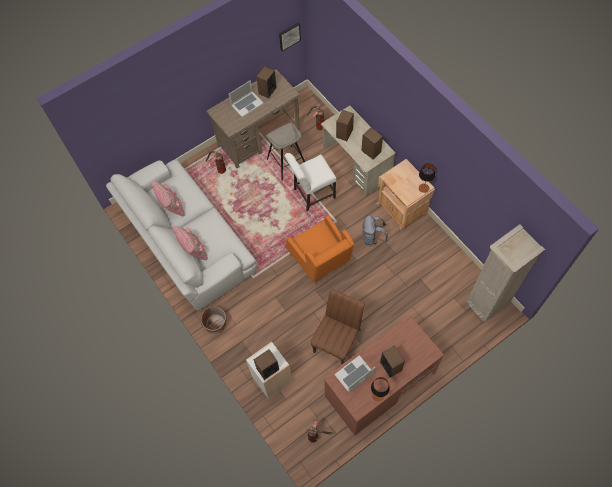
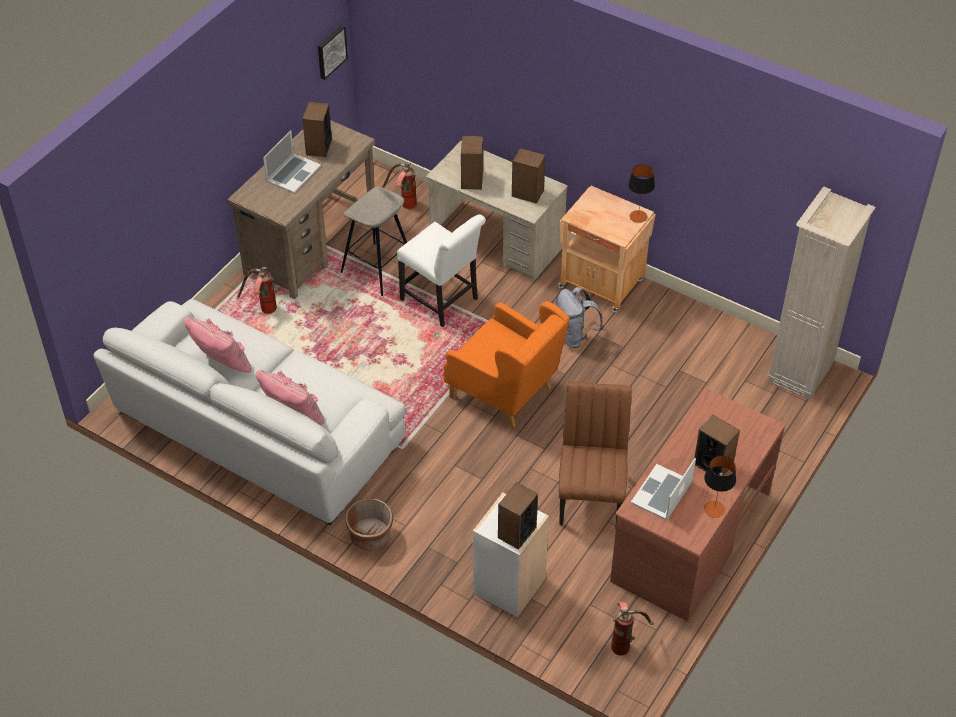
camera: 25 degrees left, 15 degrees down
white chair [285,153,336,211] -> white chair turned 90 degrees counterclockwise [397,214,486,327]

